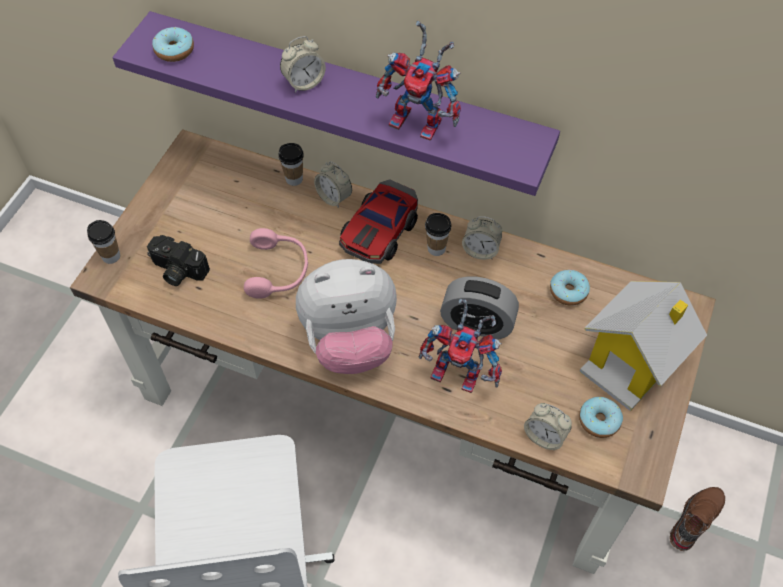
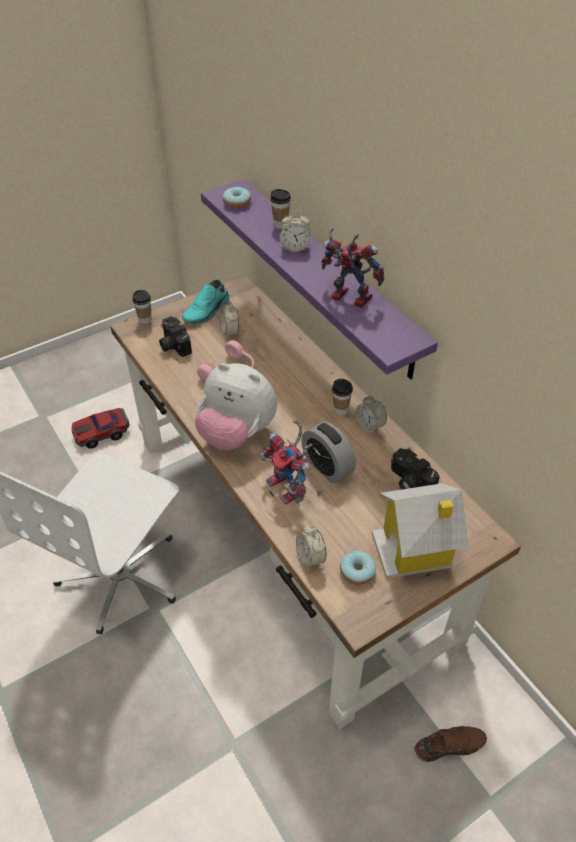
camera: 35 degrees right, 10 degrees down
cup [278,143,304,186] -> cup moved to [270,189,291,229]
alarm clock [314,161,352,208] -> alarm clock moved to [221,302,239,338]
toy car [339,179,418,264] -> toy car moved to [72,408,130,449]
toy robot [376,21,461,141] -> toy robot turned 150 degrees clockwise [321,227,384,308]
donut [550,270,590,306] -> camera [391,448,440,489]
none -> turquoise shoe [182,279,230,324]

